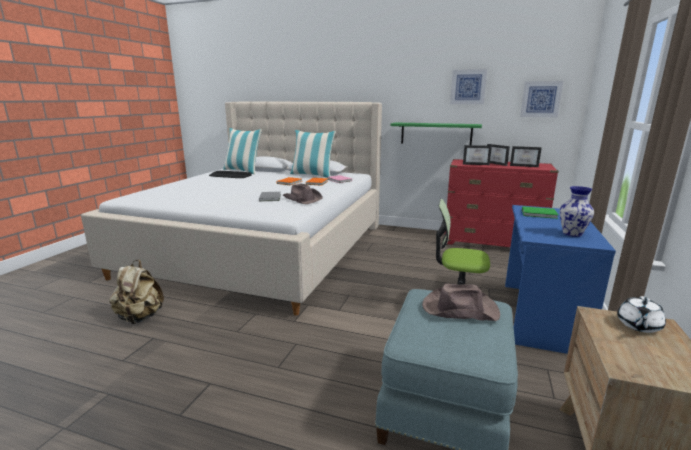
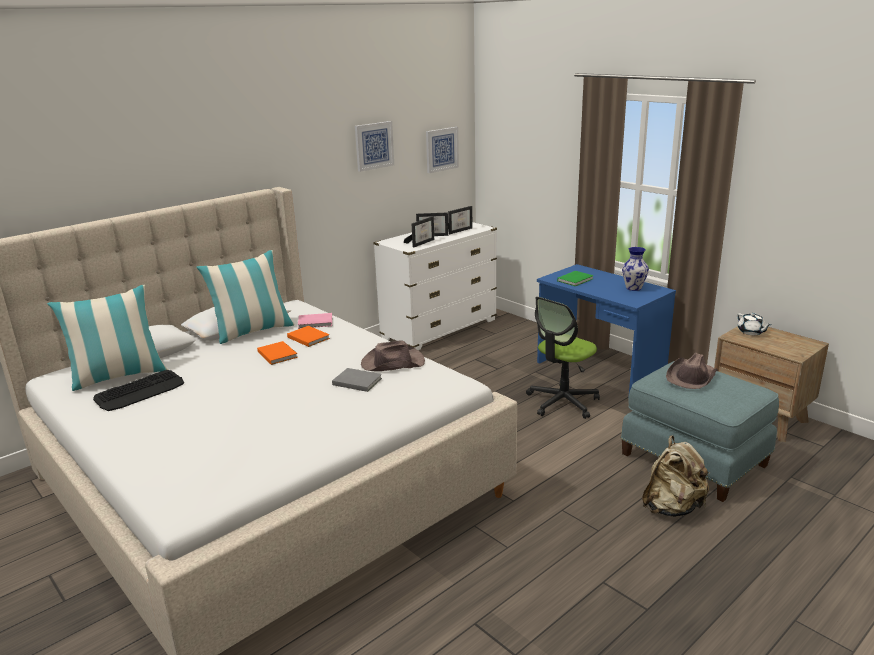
camera: 60 degrees left, 5 degrees up
beige backpack [109,260,164,324] -> beige backpack moved to [642,435,710,517]
green shelf [390,122,482,145] -> none
red dresser [445,159,559,247] -> white dresser [373,222,497,350]

